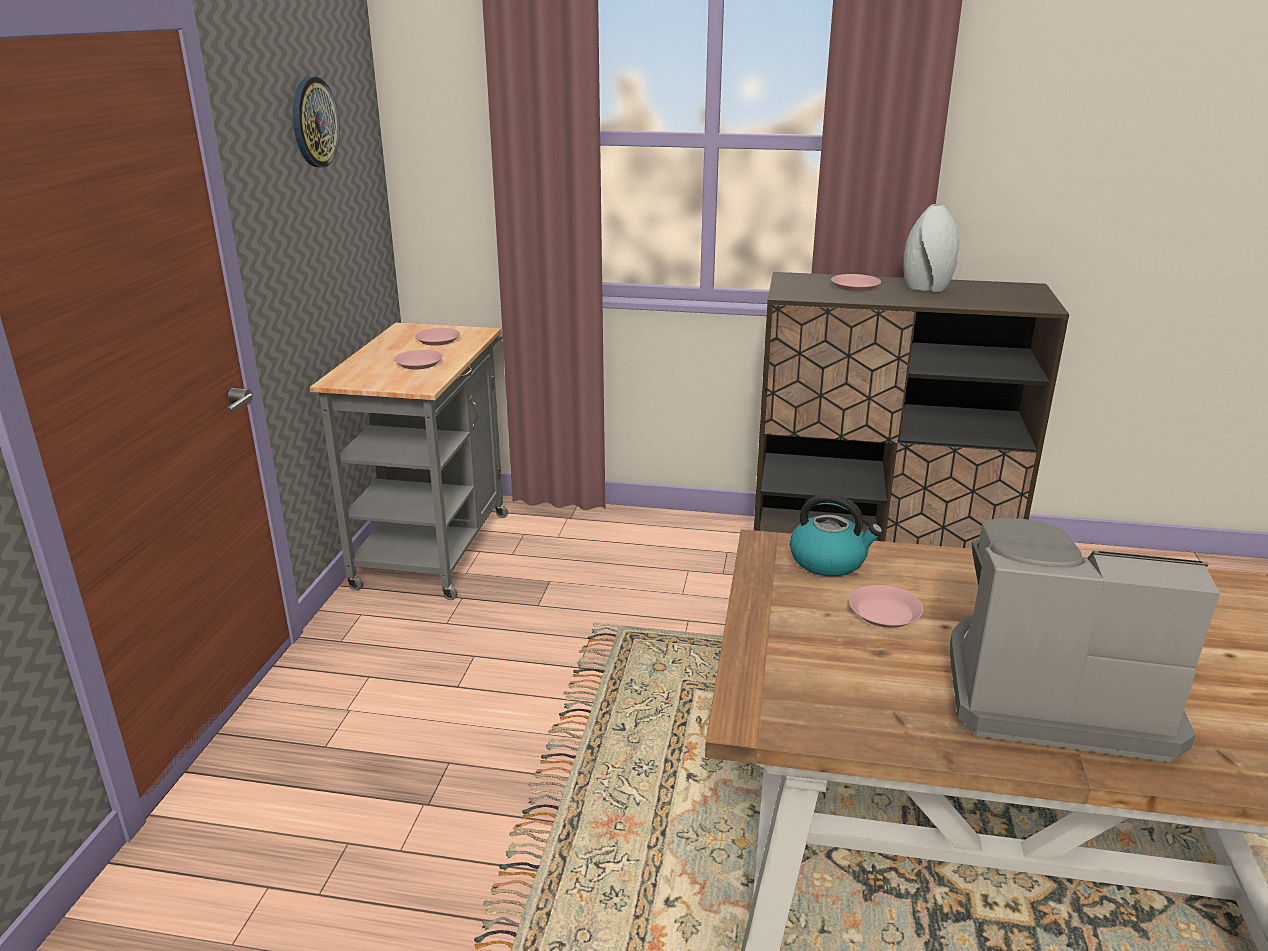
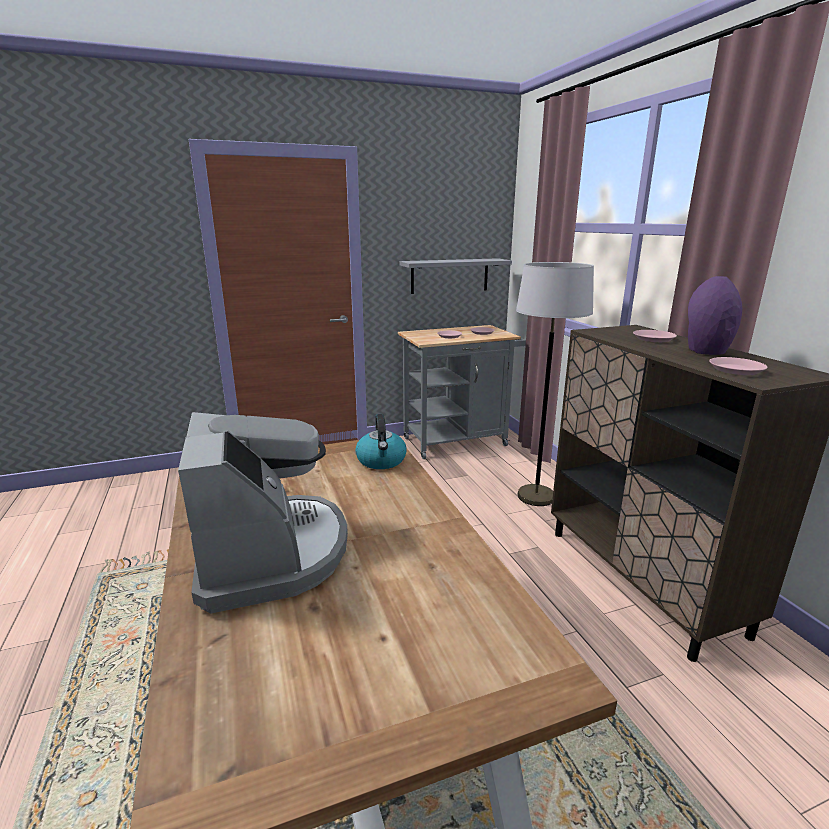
camera: 60 degrees right, 5 degrees down
wall clock [293,76,340,167] -> none
pink plate [849,585,923,628] -> pink plate moved to [709,357,768,375]
grey vase [903,204,960,292] -> purple vase [688,276,742,355]
none -> grey shelf [399,258,512,294]
none -> grey floor lamp [516,262,594,506]

